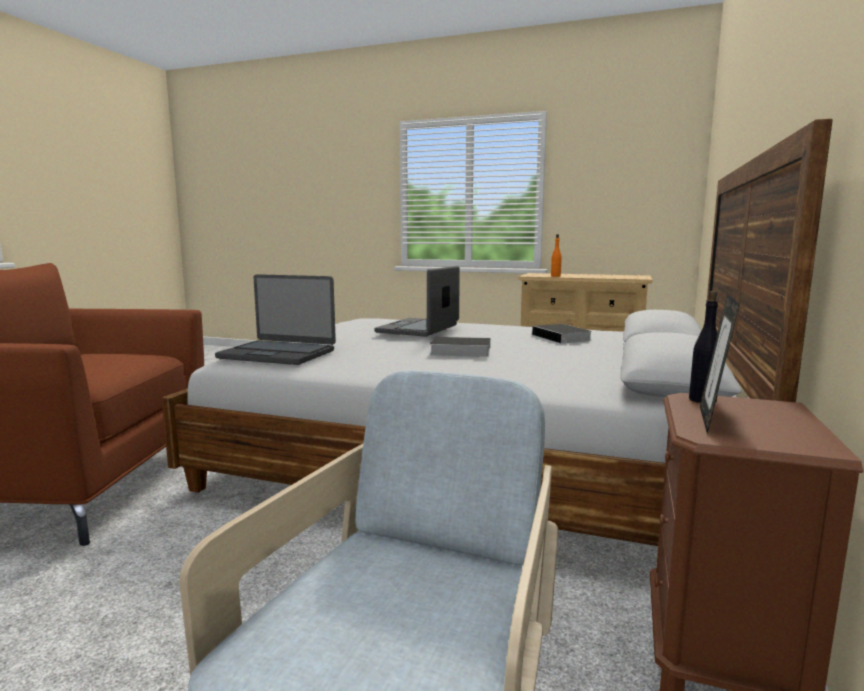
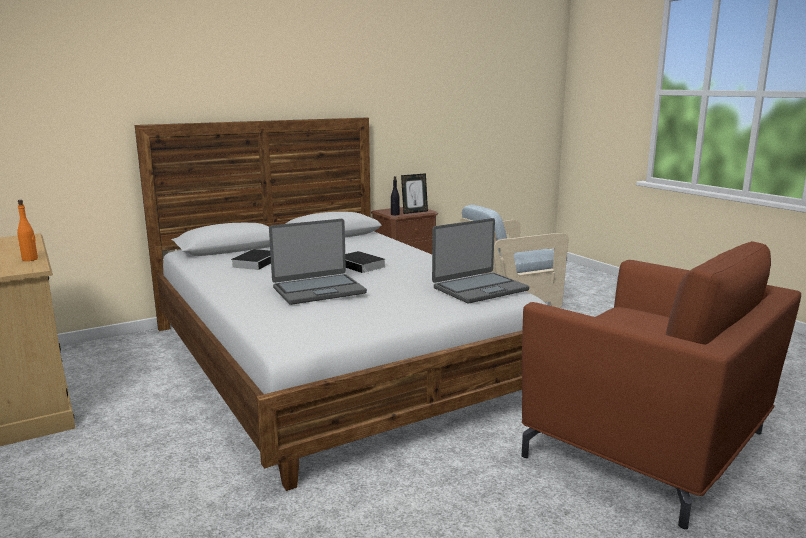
camera: 140 degrees left, 5 degrees up
laptop [215,274,336,365] -> laptop turned 90 degrees clockwise [432,218,529,303]

